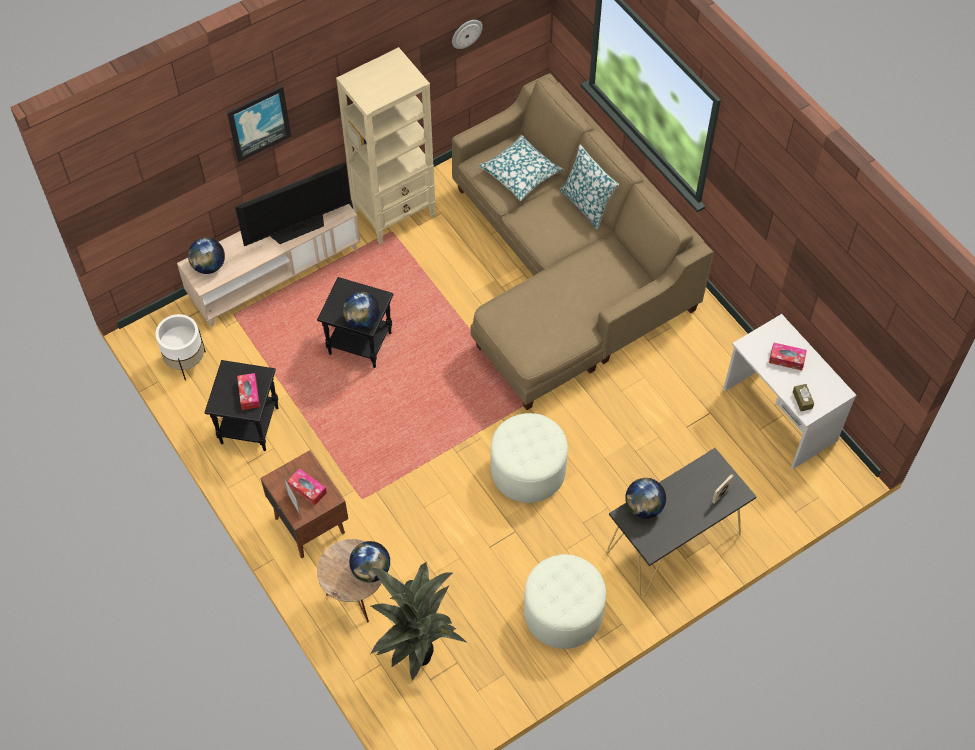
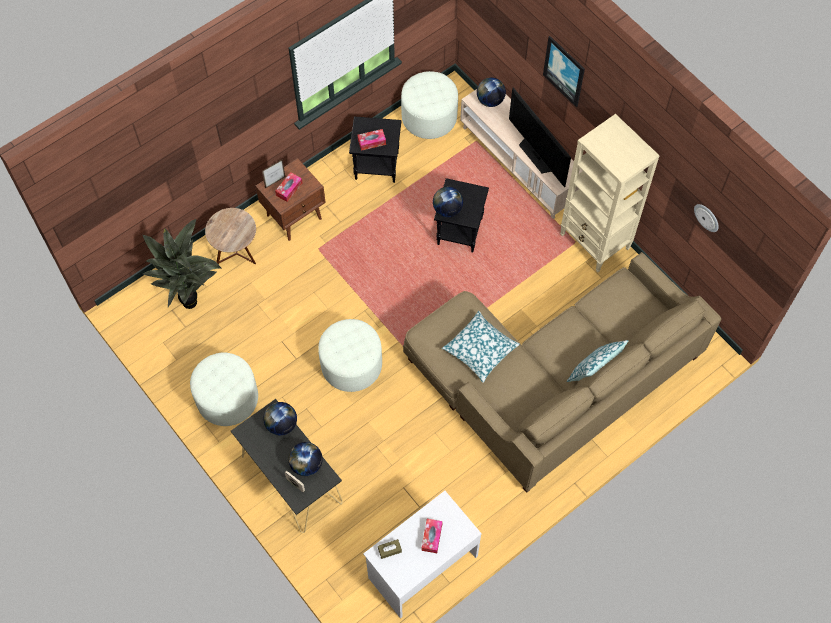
camera: 85 degrees right, 5 degrees up
white planter [156,314,206,381] -> white ottoman [401,71,458,139]
globe [349,541,390,582] -> globe moved to [288,442,323,476]
pillow [479,135,564,201] -> pillow moved to [442,311,520,383]

